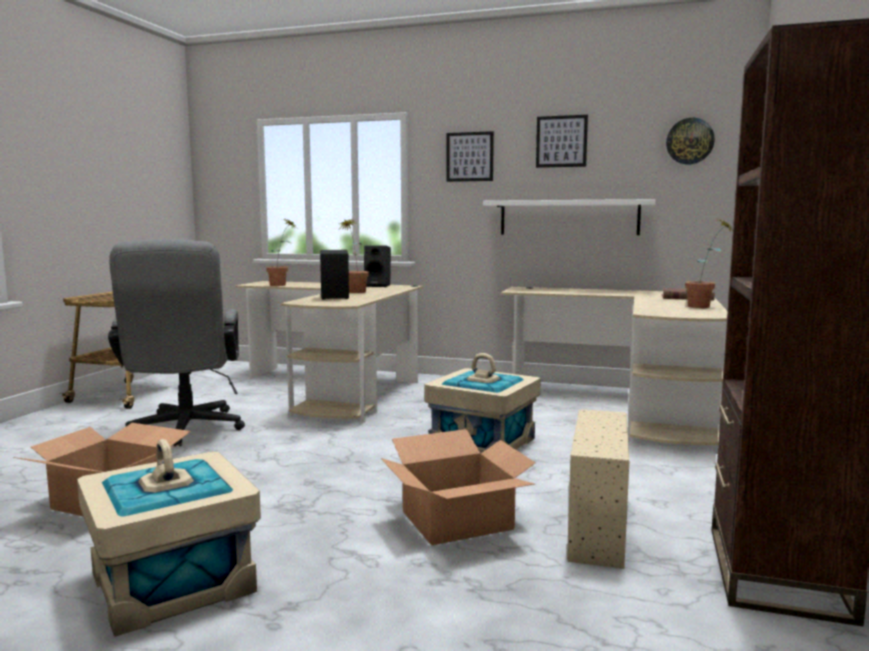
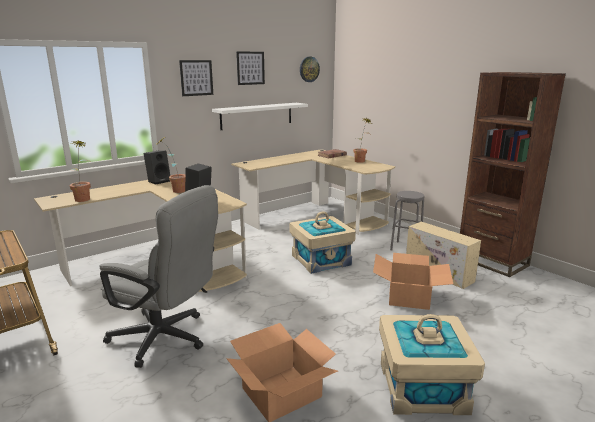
camera: 55 degrees left, 10 degrees up
none -> grey stool [390,191,424,250]

